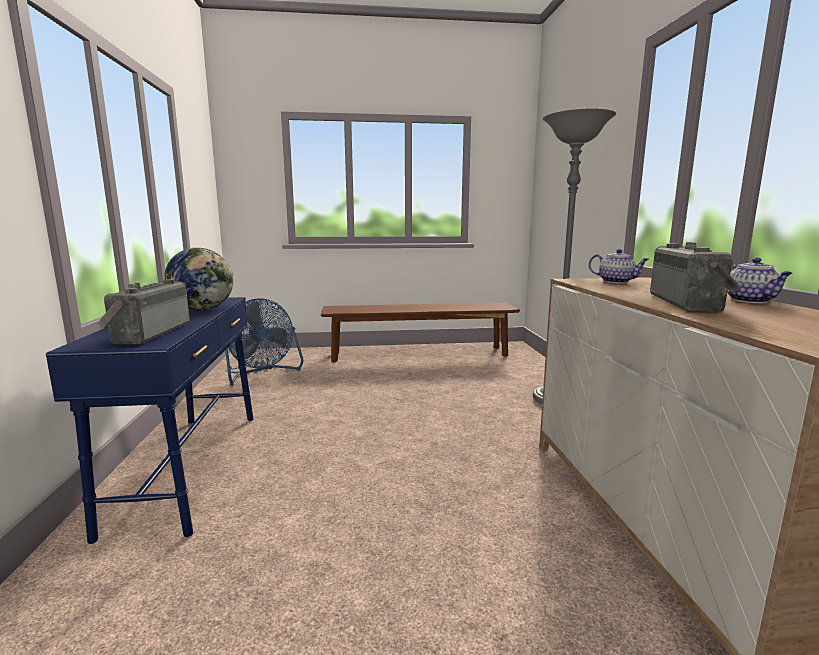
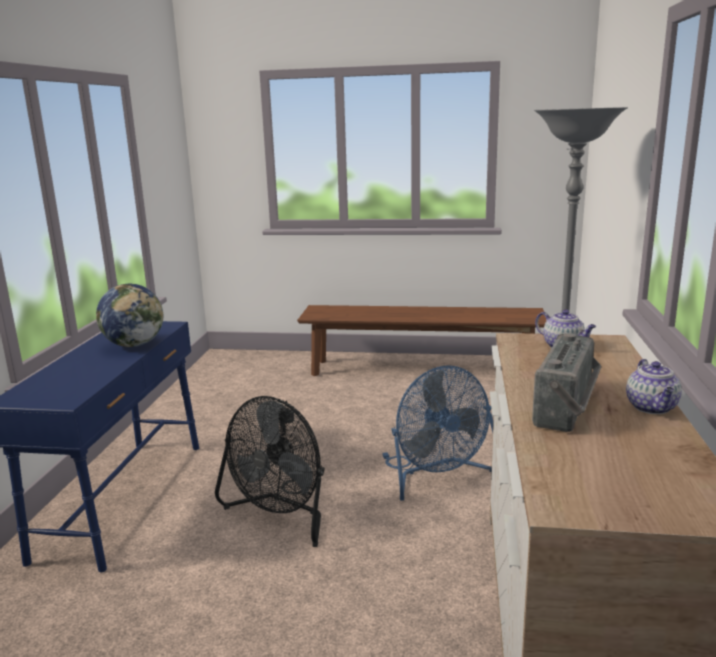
camera: 15 degrees right, 5 degrees up
radio [97,279,190,345] -> none
blue fan [225,298,303,386] -> blue fan moved to [383,366,493,501]
none -> black fan [215,396,325,547]

